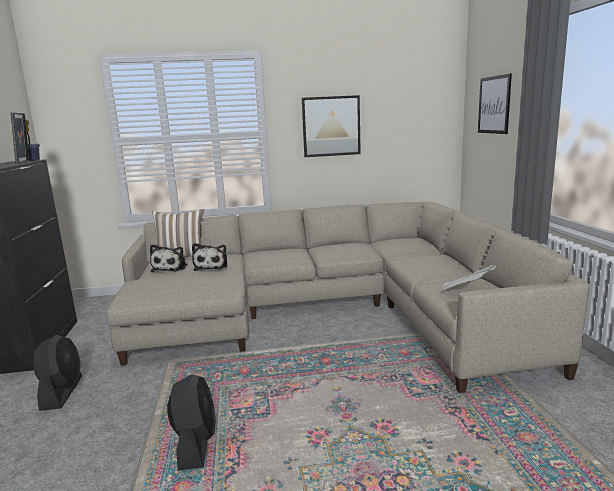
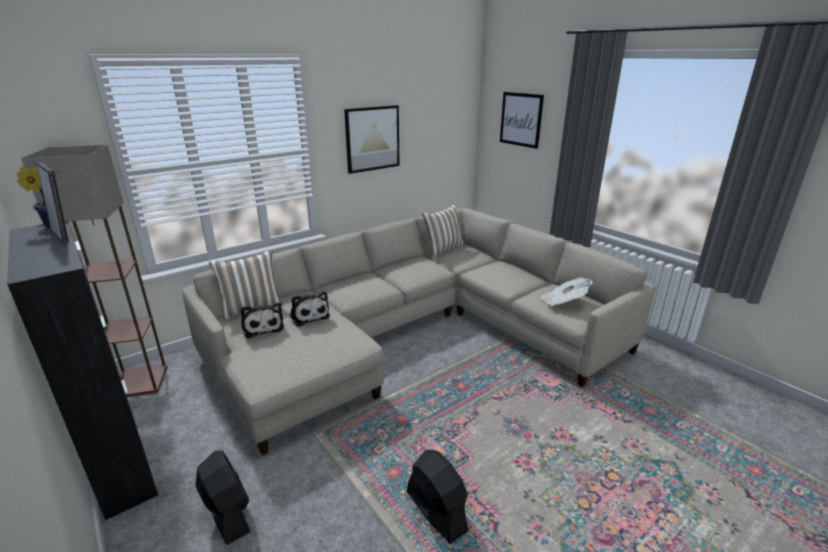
camera: 30 degrees left, 10 degrees up
none -> floor lamp [21,145,168,397]
none -> pillow [422,204,464,258]

